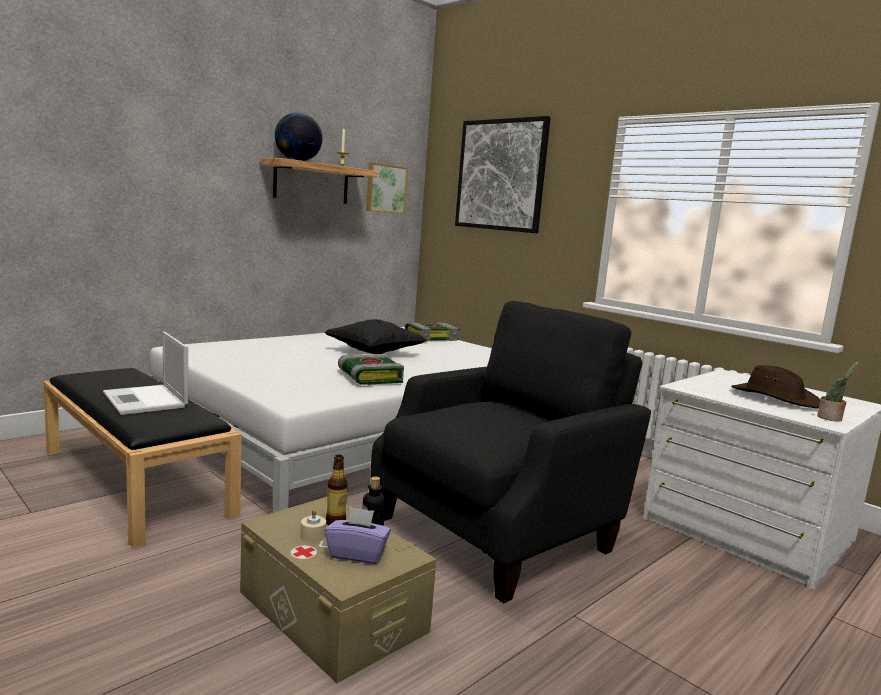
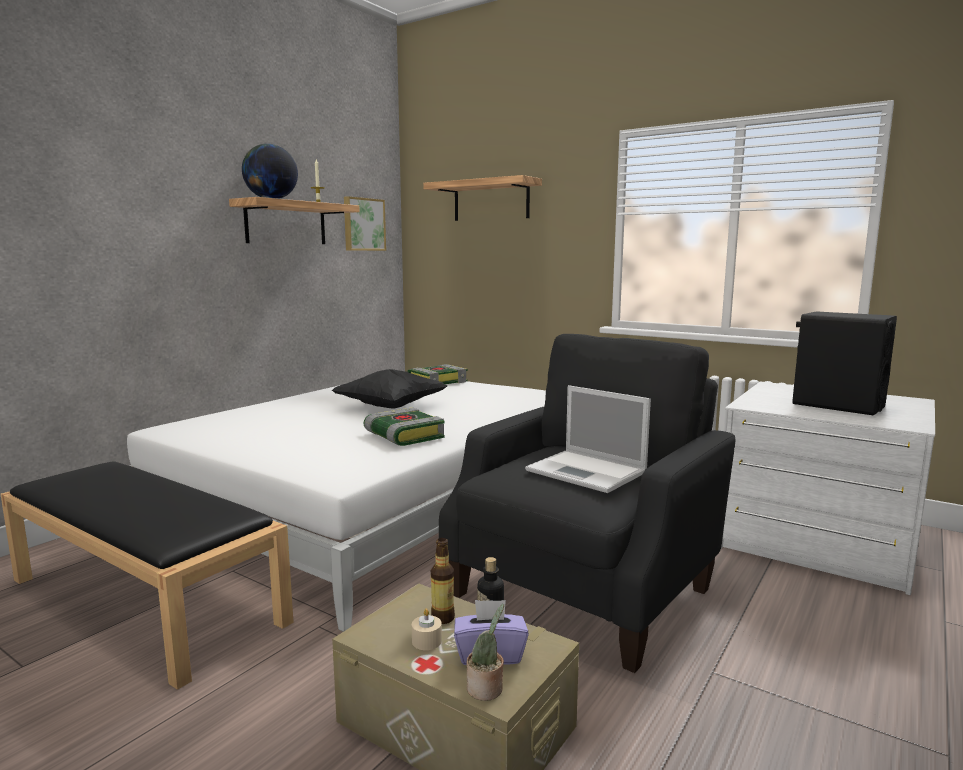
camera: 10 degrees left, 0 degrees up
laptop [103,332,188,415] -> laptop moved to [525,385,651,493]
picture [455,116,551,233] -> shelf [423,175,542,221]
brown hat [731,365,820,408] -> black speaker [792,311,897,416]
potted plant [817,362,858,422] -> potted plant moved to [467,604,504,701]

